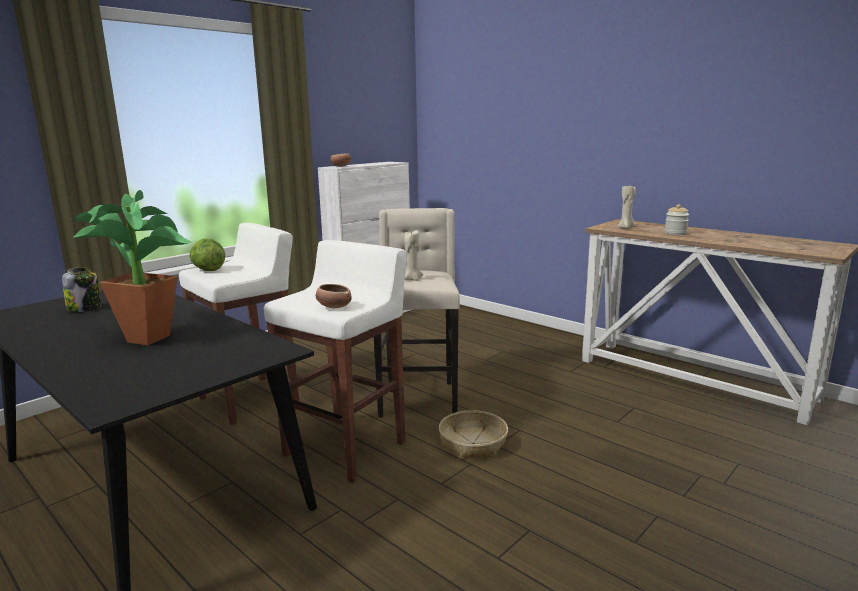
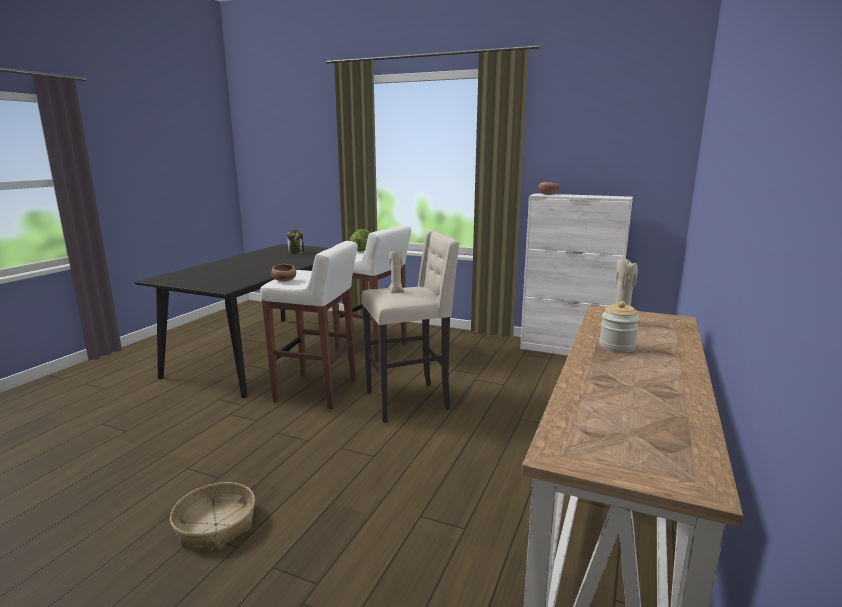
camera: 70 degrees right, 0 degrees up
potted plant [72,190,191,346] -> none
basket [439,410,508,460] -> basket moved to [170,482,255,549]

